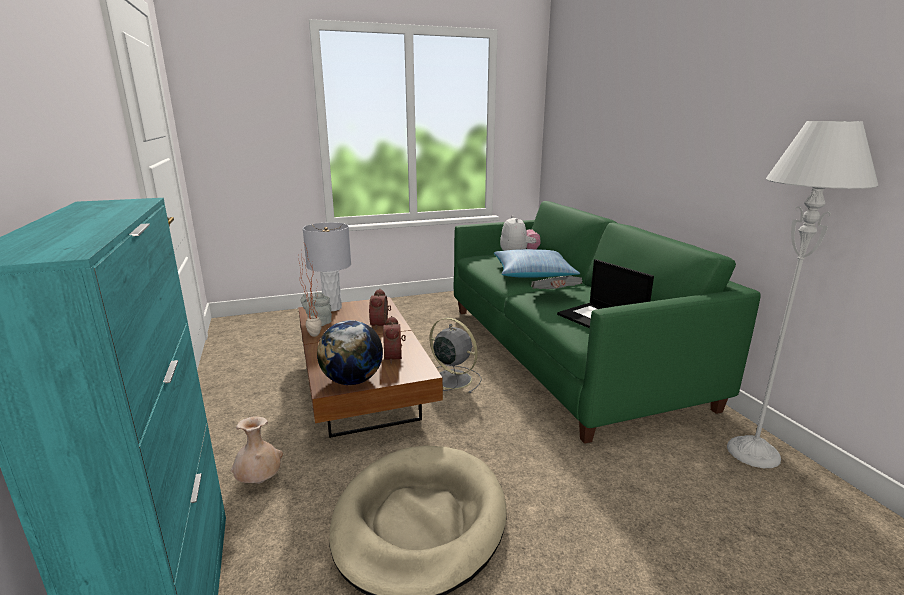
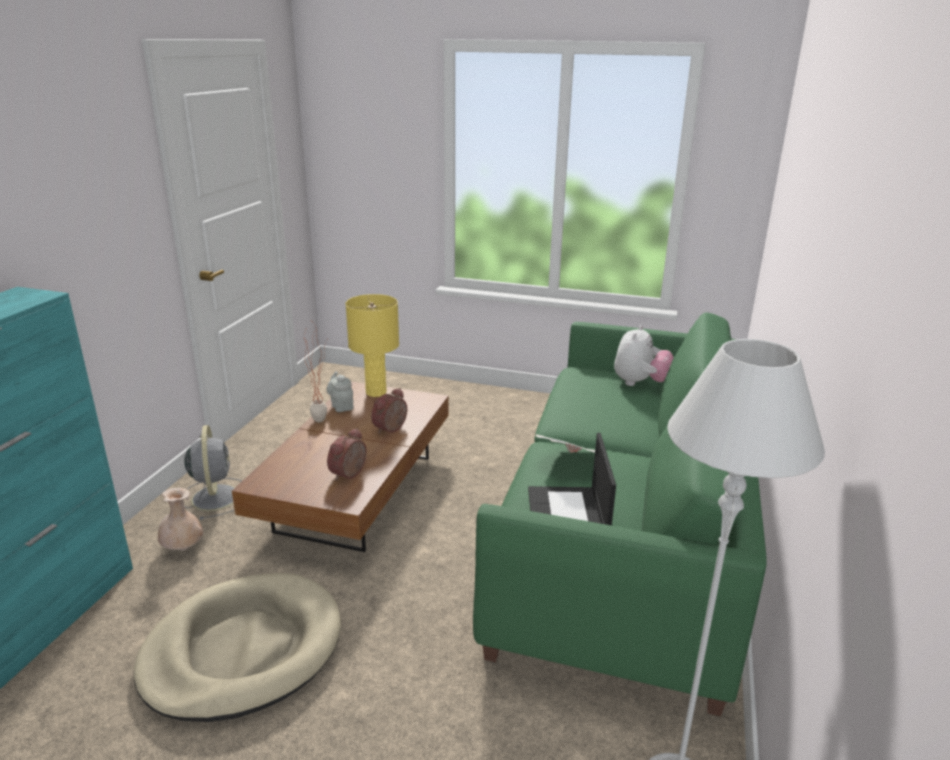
camera: 35 degrees right, 5 degrees up
grey table lamp [303,222,351,311] -> yellow table lamp [346,294,399,397]
globe [317,320,383,385] -> none
grey fan [430,318,482,393] -> grey fan moved to [184,425,242,520]
pillow [494,249,580,278] -> none

